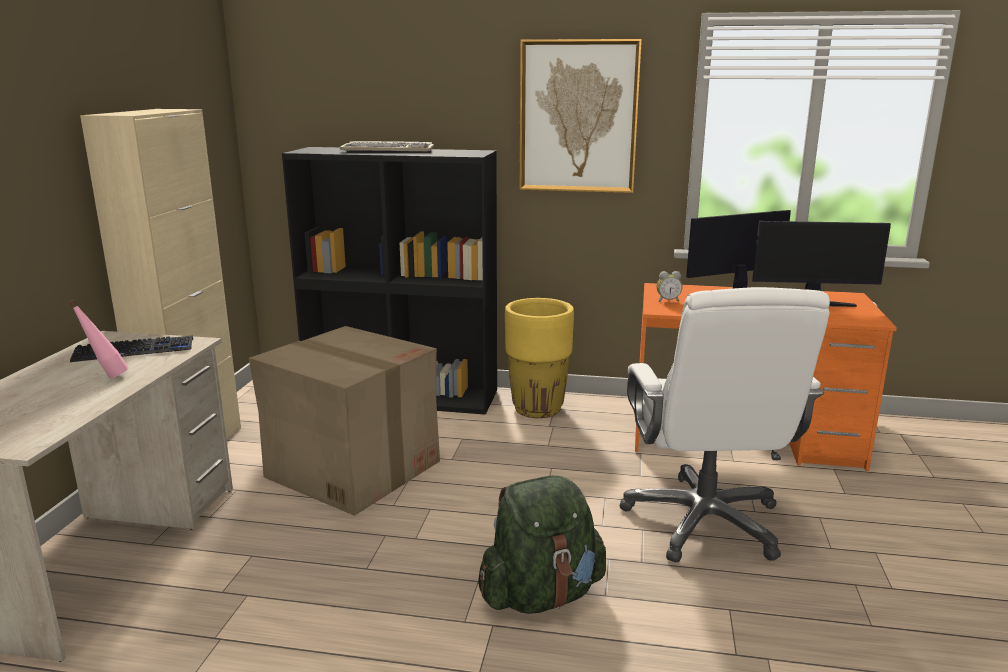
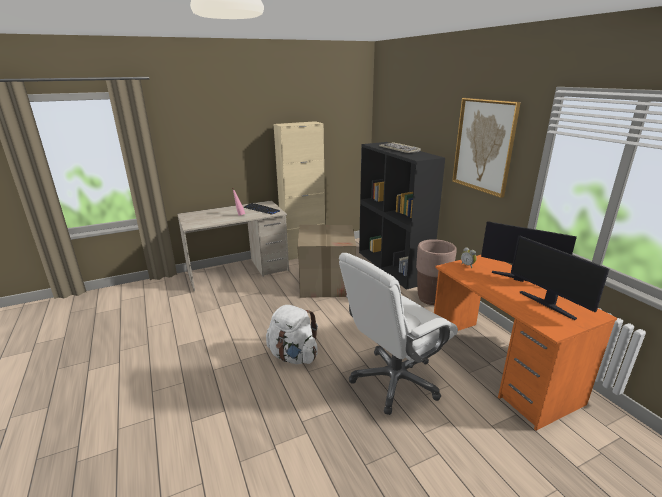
camera: 55 degrees right, 5 degrees up
green backpack [478,475,606,614] -> white backpack [266,305,318,364]
yellow planter [505,298,574,418] -> brown planter [416,239,457,305]

